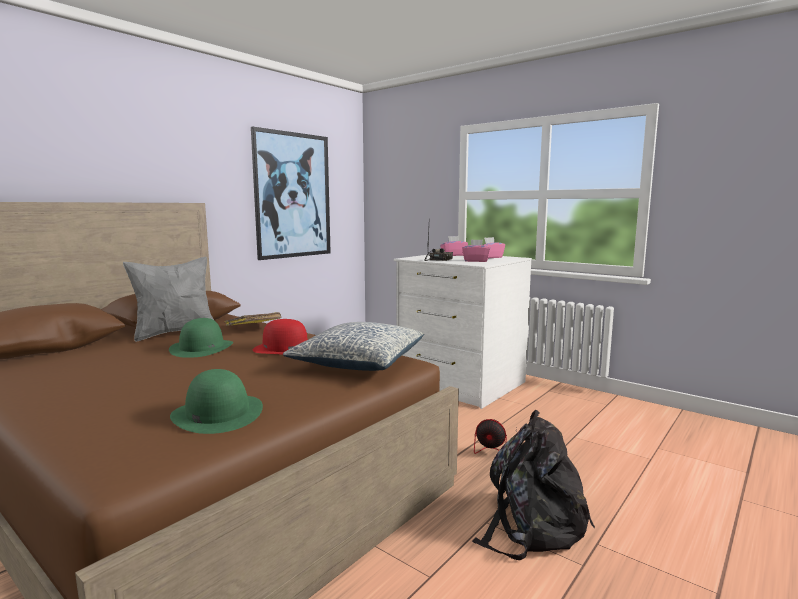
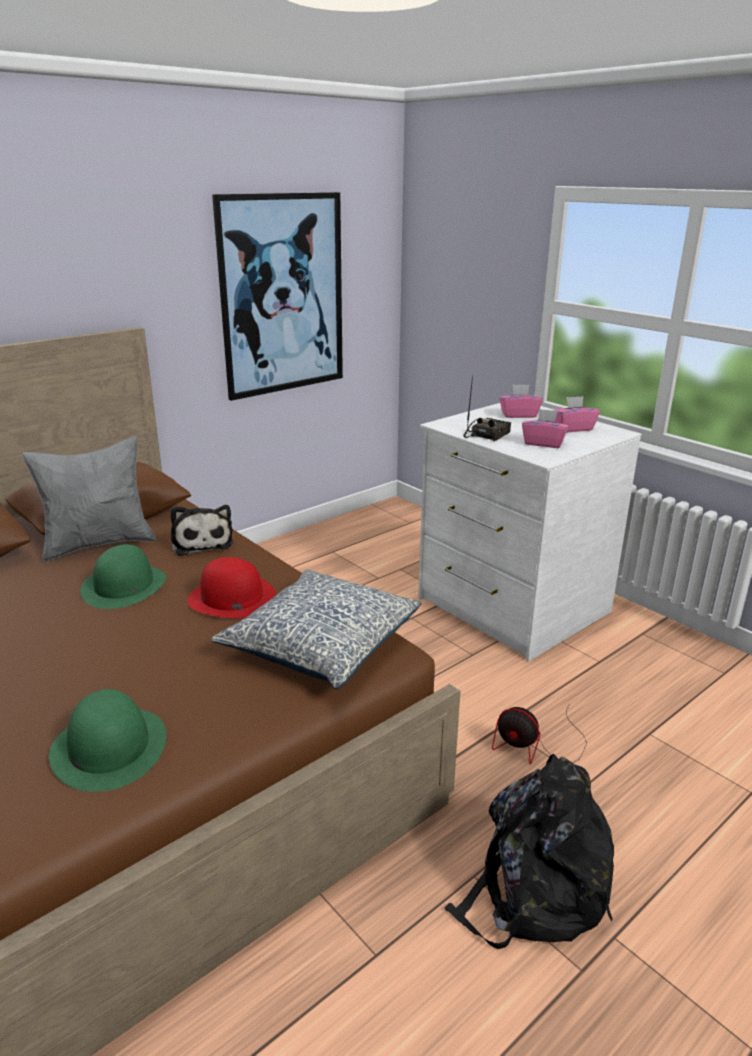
camera: 10 degrees right, 15 degrees up
yellow book [225,312,281,326] -> plush toy [171,505,233,556]

